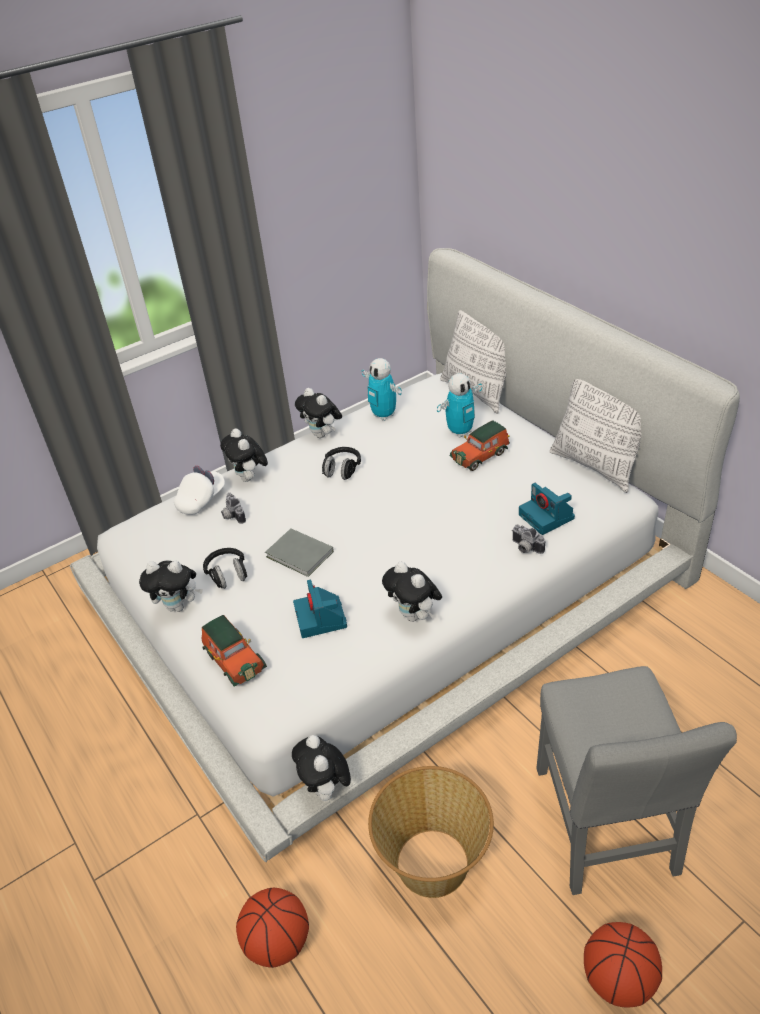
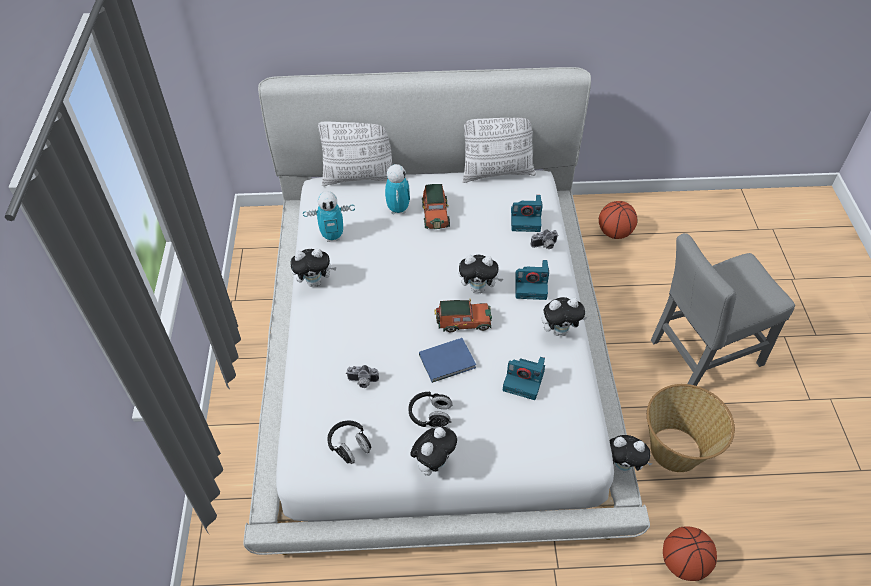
camera: 60 degrees left, 10 degrees up
white cap [174,466,225,515] -> none
toy car [201,615,267,686] -> toy car moved to [434,299,492,332]
plush toy [220,428,268,482] -> plush toy moved to [459,255,503,293]
grey book [265,529,334,577] -> blue book [419,338,476,383]
black headphones [322,447,361,480] -> black headphones moved to [327,420,371,464]
grey chair [536,666,737,895] -> grey chair turned 135 degrees clockwise [651,233,795,386]
basketball [584,922,662,1007] -> basketball moved to [599,201,638,239]
none -> camera [516,260,549,300]

